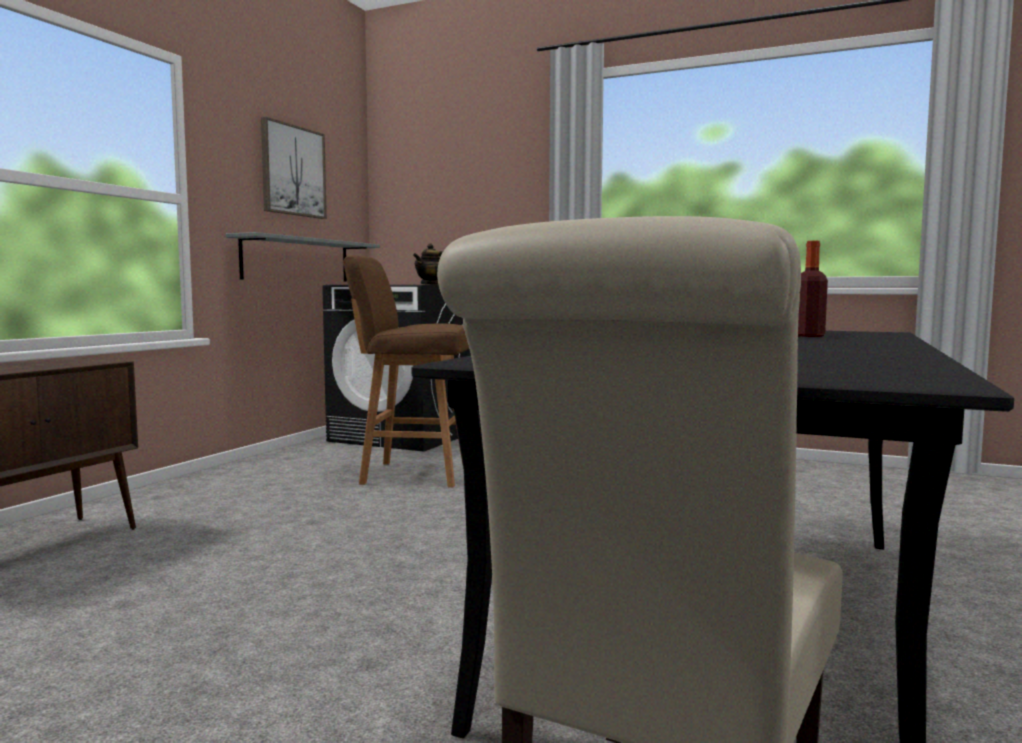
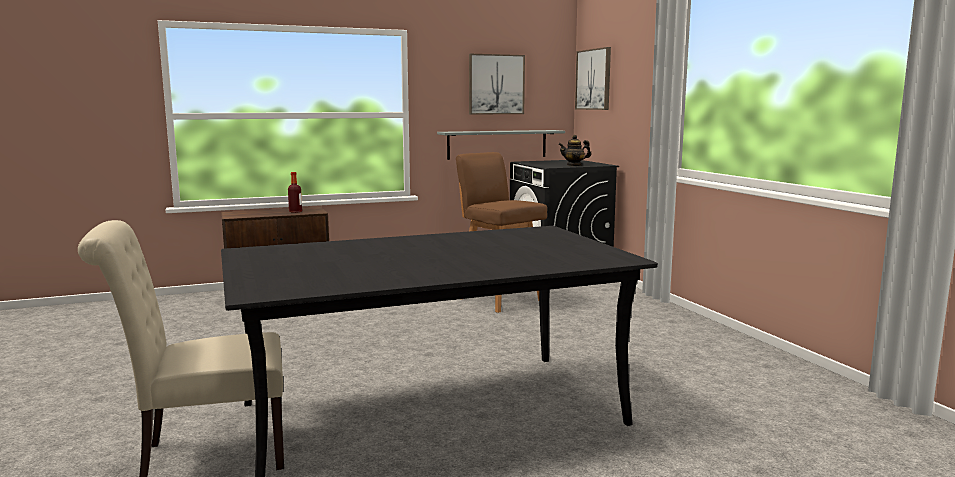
camera: 45 degrees right, 5 degrees up
bottle [798,241,828,337] -> bottle moved to [288,172,302,213]
none -> picture [575,47,611,110]

